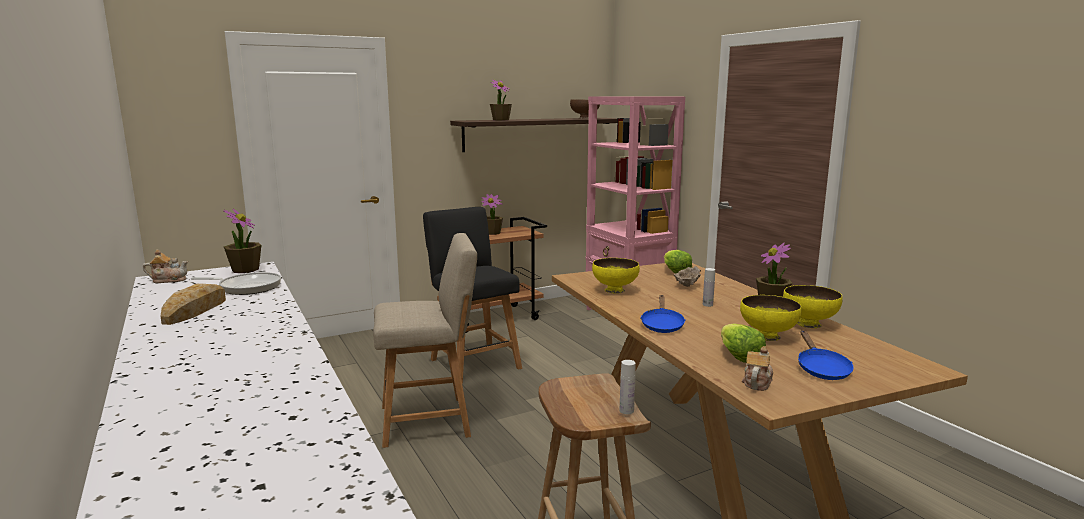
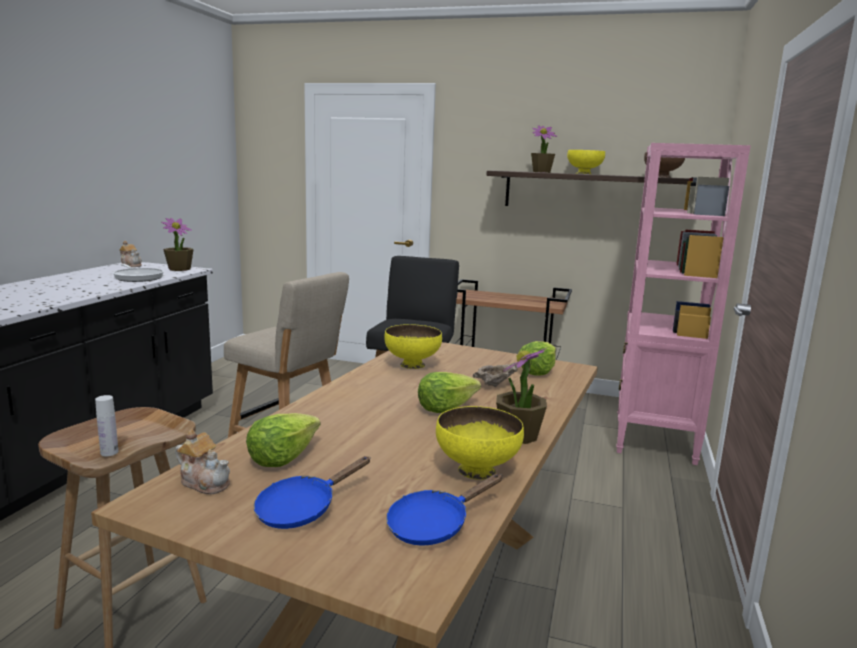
camera: 45 degrees right, 0 degrees up
bread [160,284,226,325] -> none
potted plant [481,194,503,235] -> none
blue frying pan [640,295,685,333] -> blue frying pan moved to [386,474,503,546]
white bottle [703,268,715,307] -> lettuce [418,372,481,413]
yellow bowl [740,295,802,341] -> yellow bowl moved to [567,150,605,174]
teapot [742,346,773,391] -> teapot turned 45 degrees clockwise [175,429,230,494]

